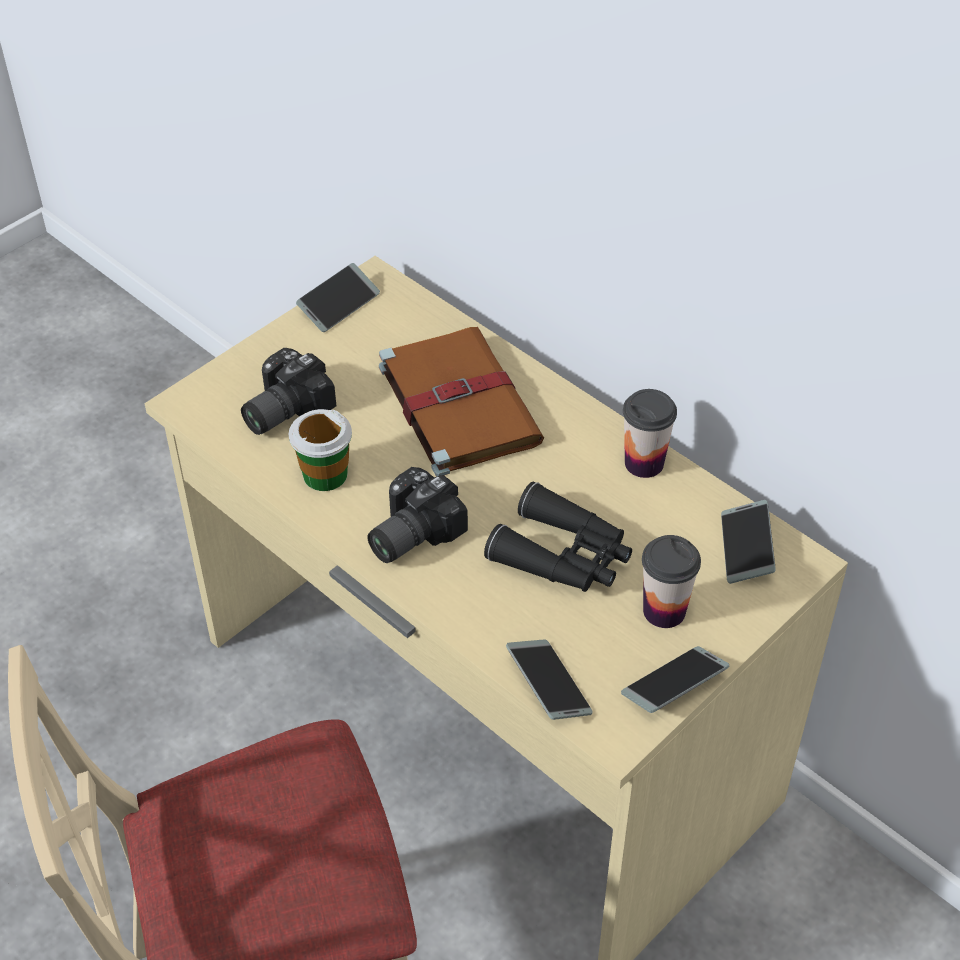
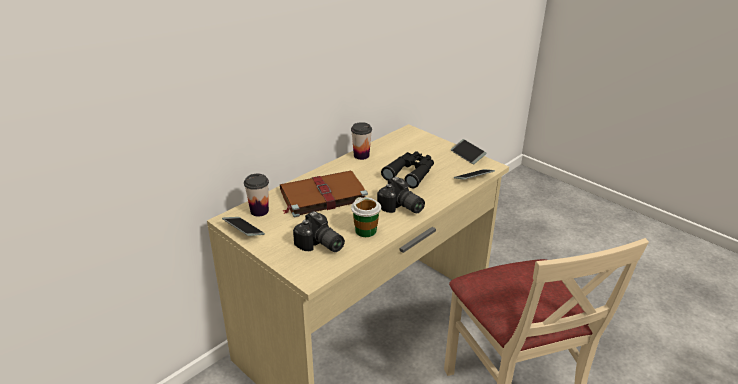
camera: 90 degrees left, 15 degrees down
cup [642,535,701,628] -> cup moved to [244,174,269,216]
phone [721,500,776,584] -> none

